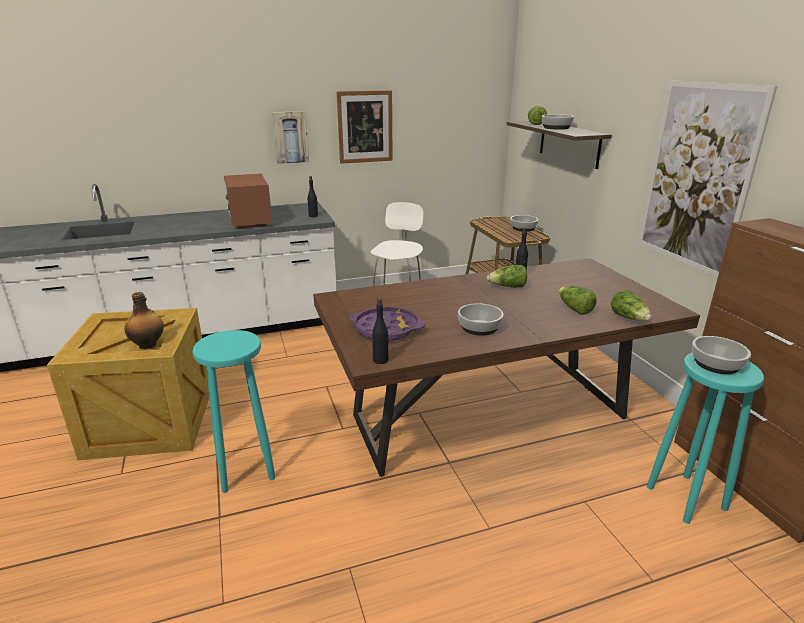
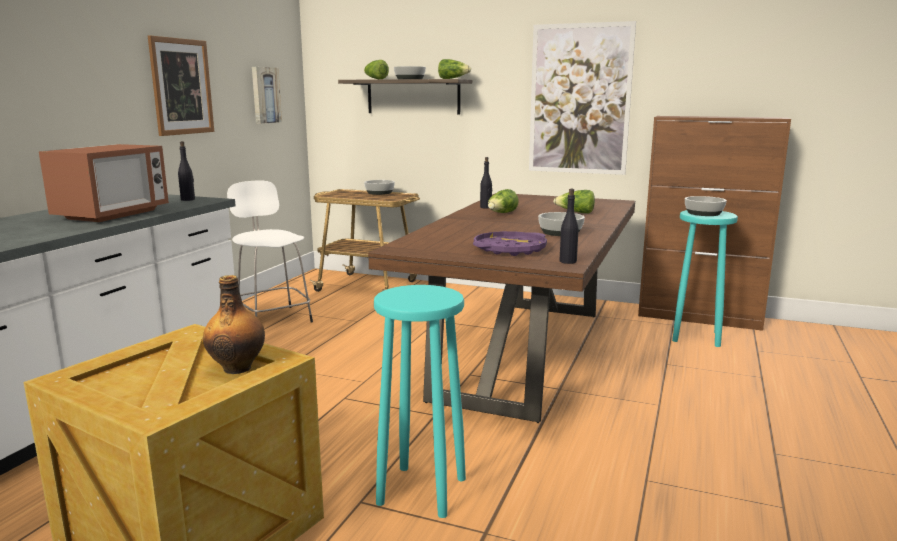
camera: 50 degrees left, 10 degrees down
microwave [224,173,273,228] -> microwave turned 90 degrees counterclockwise [39,144,169,222]
picture [272,111,309,164] -> picture moved to [252,67,282,124]
lettuce [611,290,652,321] -> lettuce moved to [438,59,471,79]

